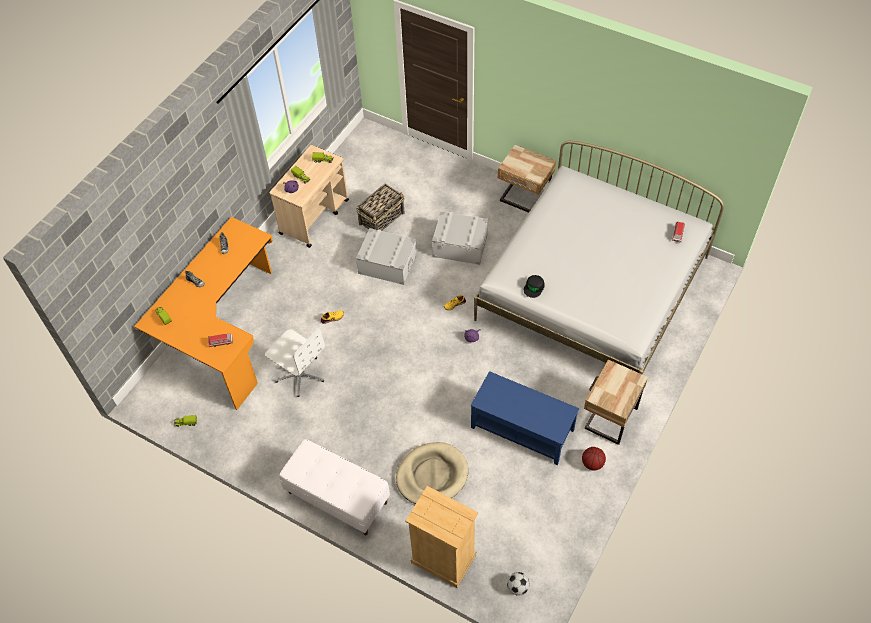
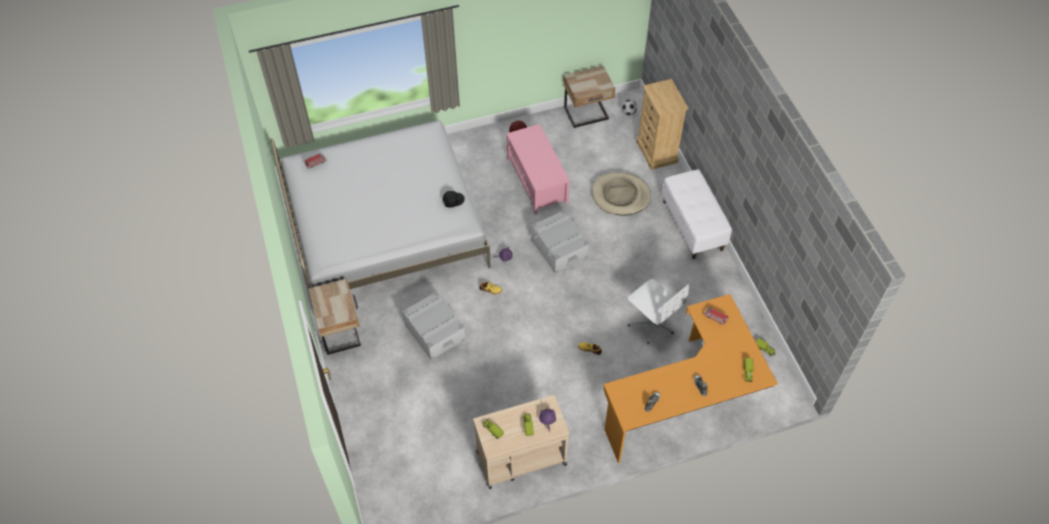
camera: 140 degrees left, 0 degrees up
white office chair [265,328,325,397] -> white office chair turned 150 degrees clockwise [628,279,689,344]
basket [356,183,405,231] -> none
grey storage box [356,228,417,285] -> grey storage box moved to [531,210,589,273]
blue coffee table [470,371,579,465] -> pink coffee table [506,124,570,215]
beige nightstand [584,359,648,445] -> beige nightstand moved to [563,66,615,128]

